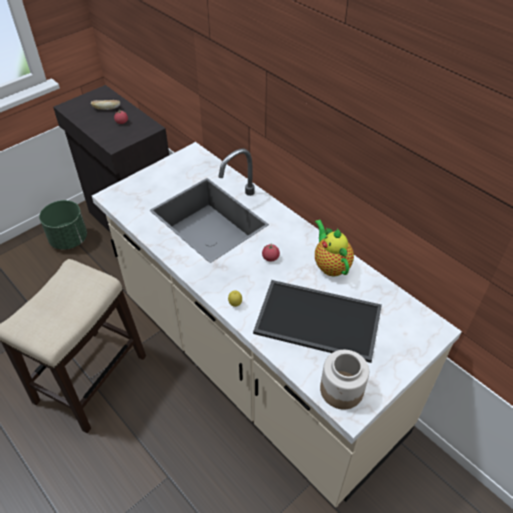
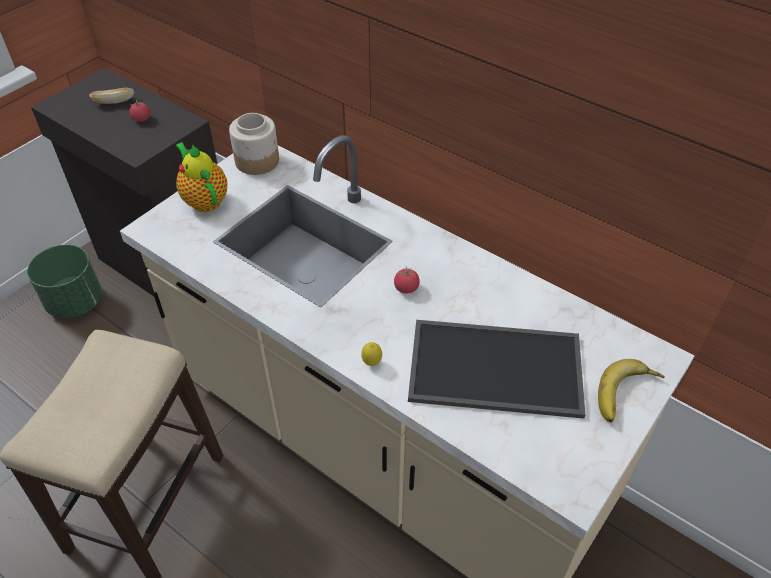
camera: 10 degrees left, 0 degrees up
teapot [315,220,354,277] -> teapot moved to [176,142,227,212]
jar [320,350,369,410] -> jar moved to [229,113,279,175]
none -> banana [598,359,665,422]

